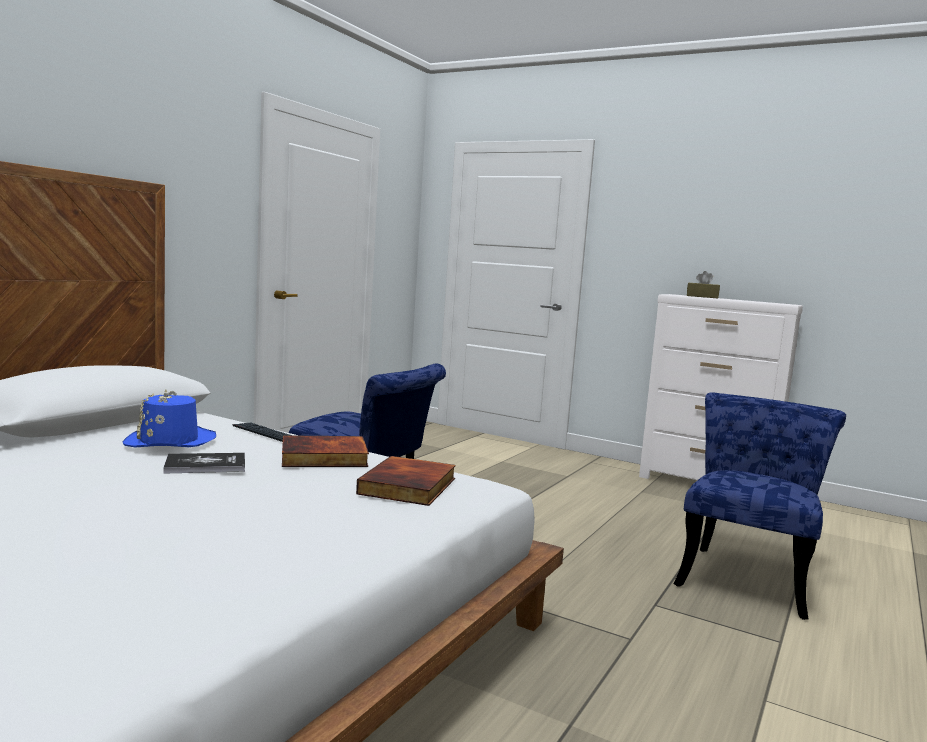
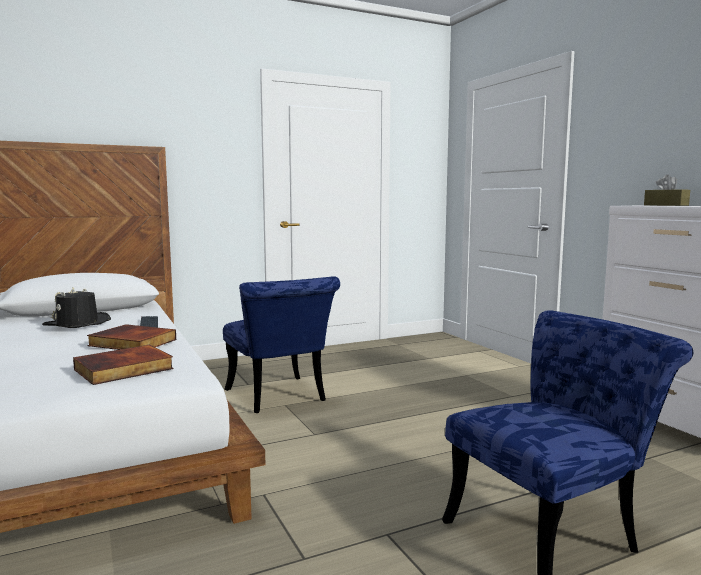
camera: 35 degrees right, 0 degrees up
blue hat [123,390,216,448] -> black hat [42,287,111,328]
book [163,453,245,474] -> none

